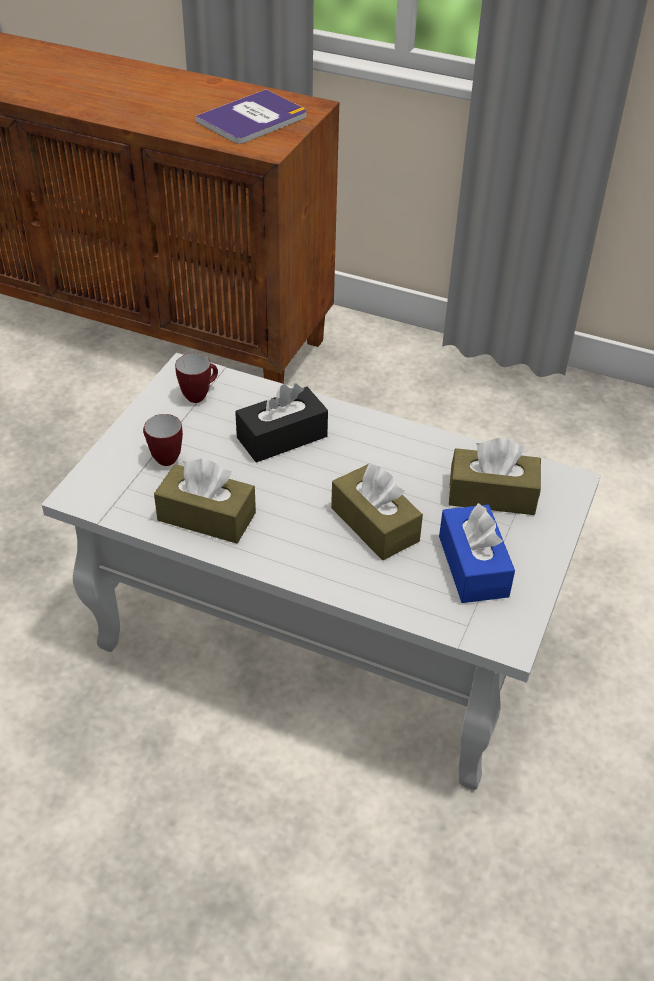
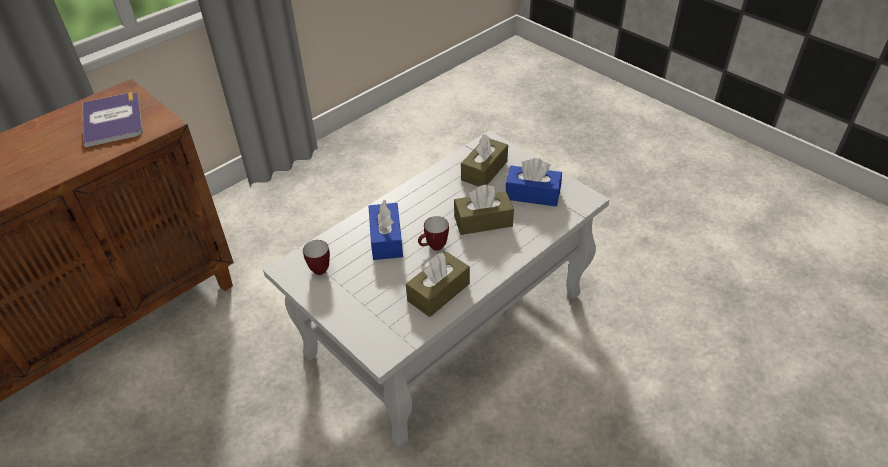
camera: 65 degrees left, 0 degrees up
mug [143,414,183,466] -> mug moved to [418,216,449,251]
black tissue box [235,384,328,463] -> blue tissue box [369,200,403,260]

